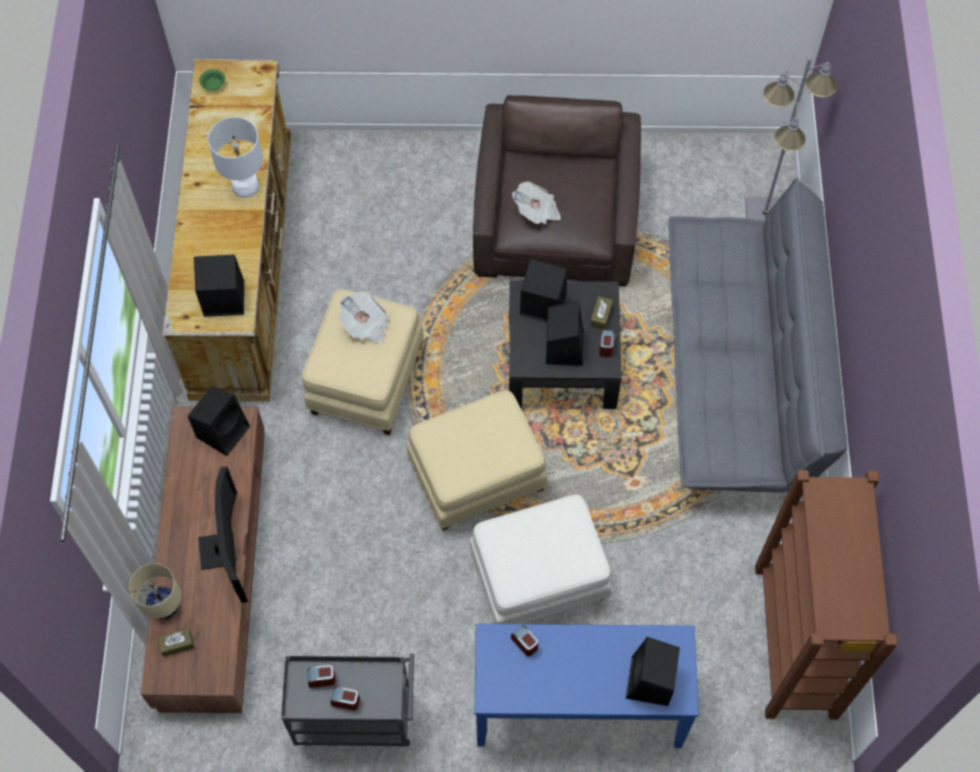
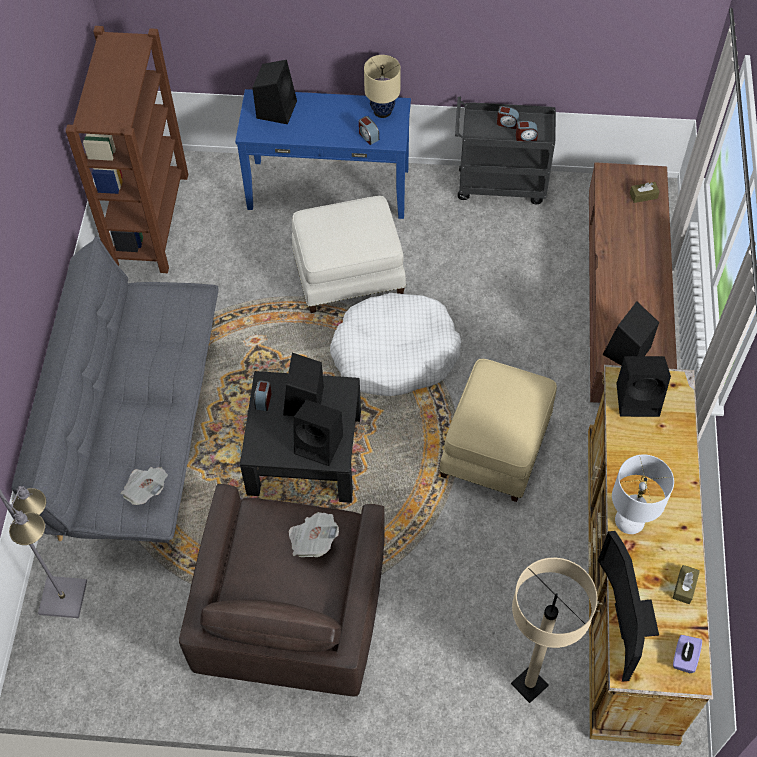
camera: 175 degrees left, 5 degrees down
beige table lamp [129,563,181,620] -> beige table lamp moved to [364,55,401,118]
television [198,466,248,603] -> television moved to [598,531,659,682]
green bowl [199,69,225,91] -> purple tissue box [673,635,702,673]
newspaper [339,291,390,343] -> newspaper moved to [120,467,168,505]
beige ottoman [407,390,548,531] -> white dog bed [330,293,461,396]
brown tissue box [590,296,613,330] -> brown tissue box moved to [673,565,700,604]
none -> beige floor lamp [511,558,597,703]

